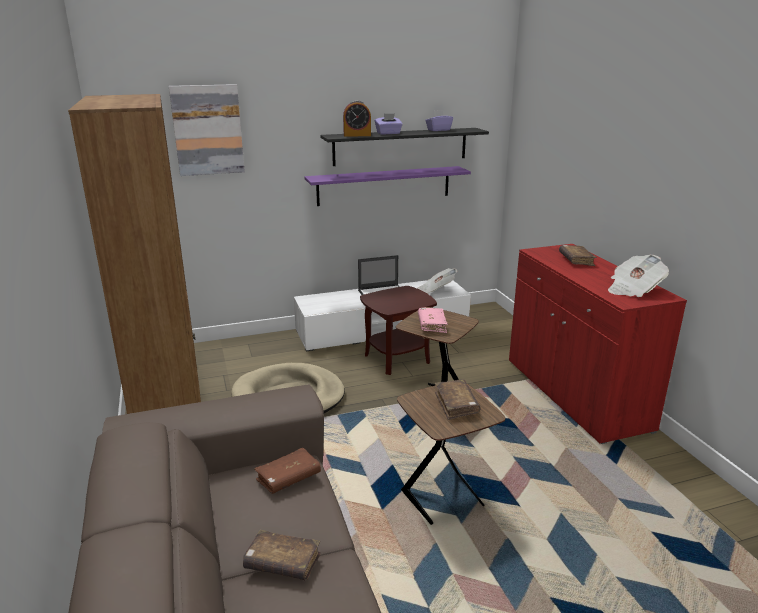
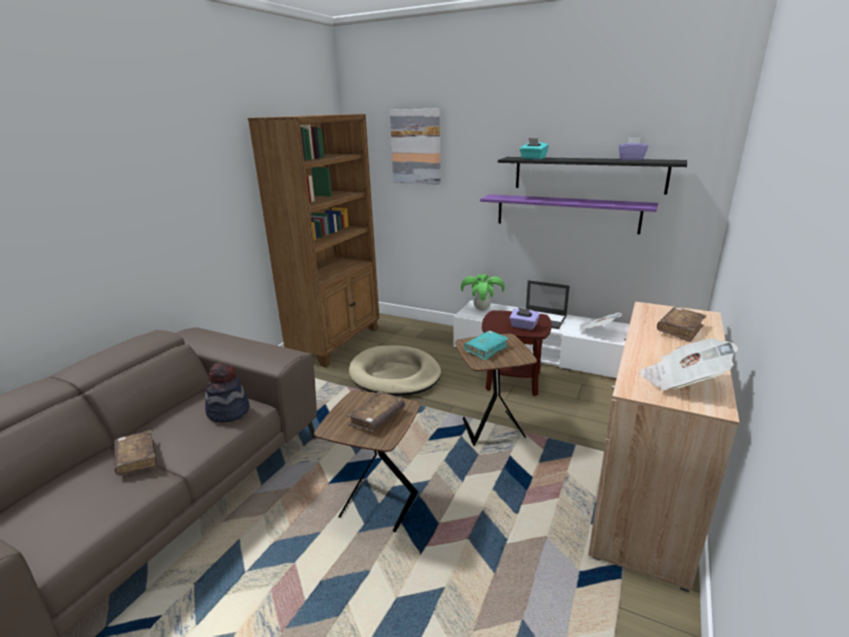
camera: 45 degrees right, 0 degrees up
brown book [254,447,321,494] -> hat [205,363,249,423]
alarm clock [343,100,371,137] -> turquoise tissue box [520,138,549,160]
purple tissue box [375,113,403,135] -> purple tissue box moved to [509,308,540,330]
pink book [418,308,448,333] -> turquoise book [464,331,509,360]
red cabinet [509,244,687,444] -> beige cabinet [588,302,739,592]
none -> potted plant [461,274,505,311]

